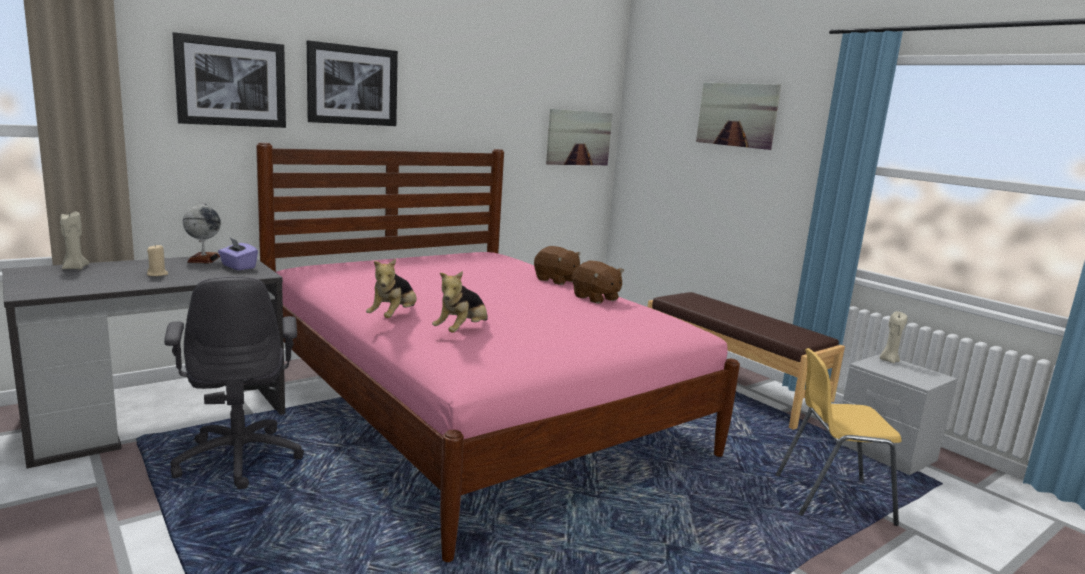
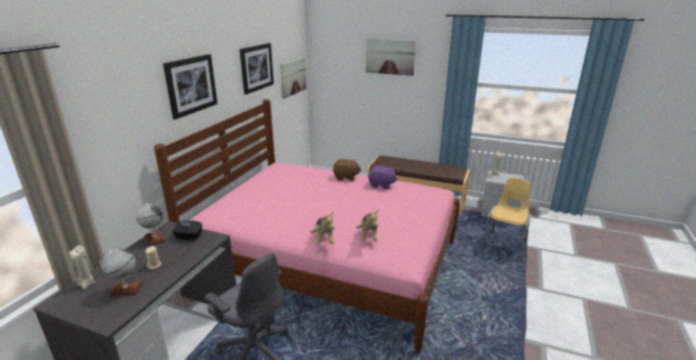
camera: 30 degrees left, 10 degrees up
picture [172,32,286,128] -> picture moved to [240,43,274,95]
purple tissue box [218,238,258,270] -> black tissue box [172,220,202,240]
brown plush toy [572,260,624,304] -> purple plush toy [368,166,398,189]
yellow chair [776,348,902,526] -> yellow chair turned 150 degrees clockwise [481,178,531,261]
none -> globe [100,249,143,297]

